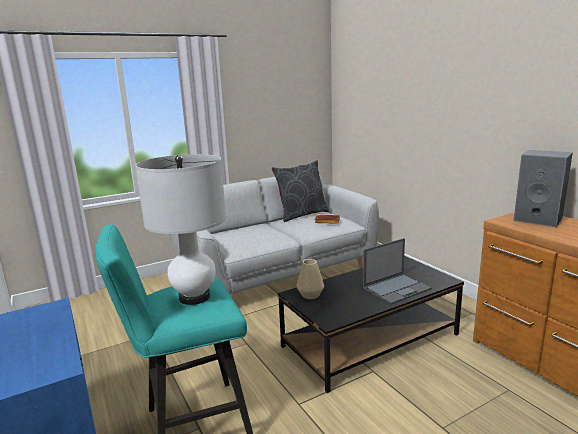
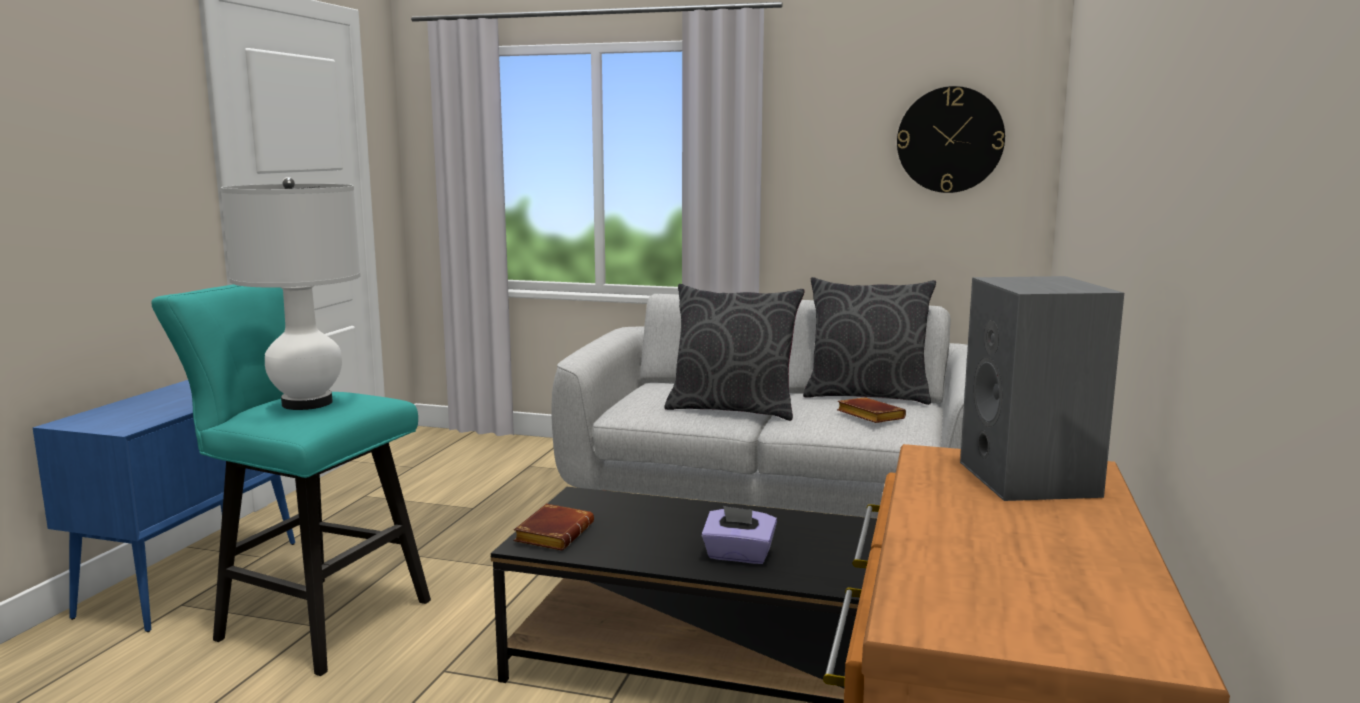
camera: 45 degrees right, 5 degrees down
beige vase [297,259,324,299] -> none
laptop [363,238,432,304] -> purple tissue box [702,506,777,564]
none -> brown book [514,504,594,551]
none -> grey pillow [664,284,805,421]
none -> wall clock [897,86,1005,193]

